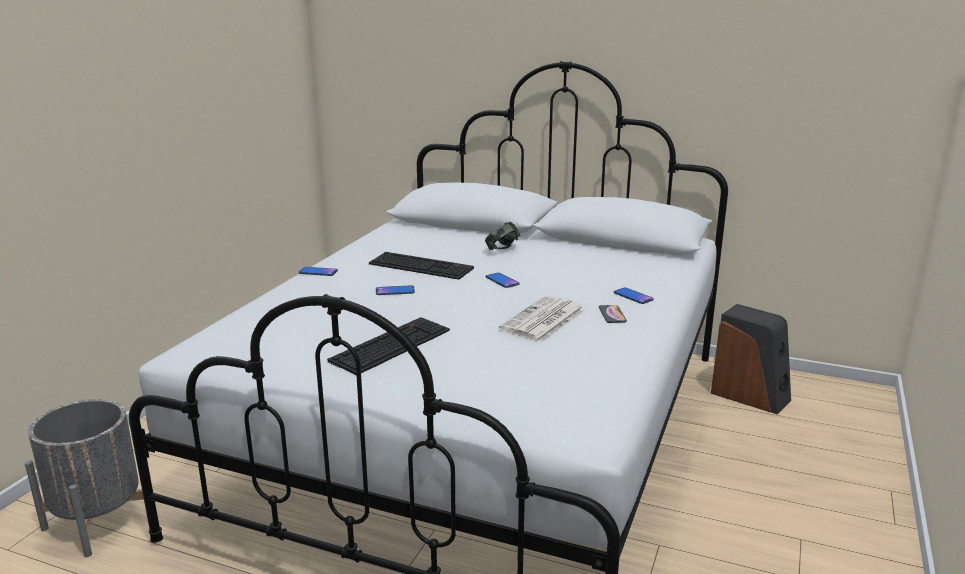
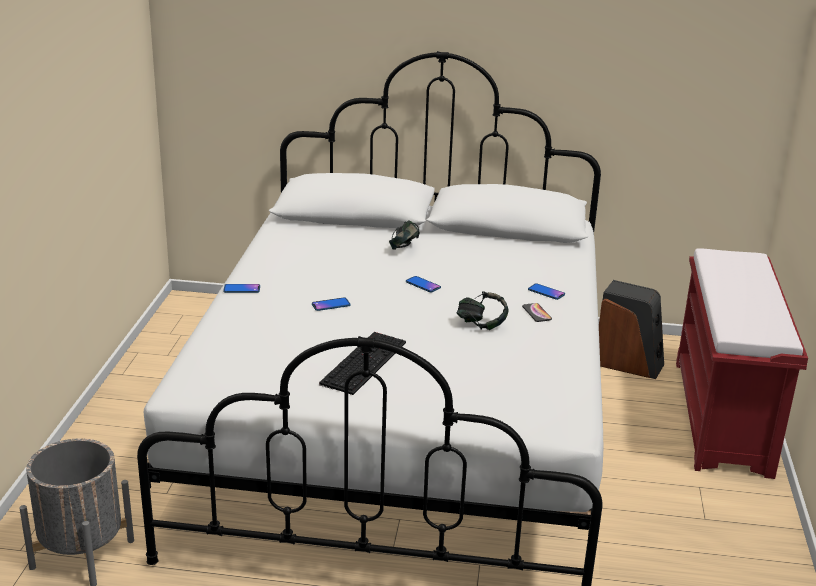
camera: 15 degrees left, 5 degrees up
keyboard [369,252,474,280] -> none
newspaper [499,296,585,343] -> headphones [457,291,508,330]
none -> red bench [676,248,808,479]

